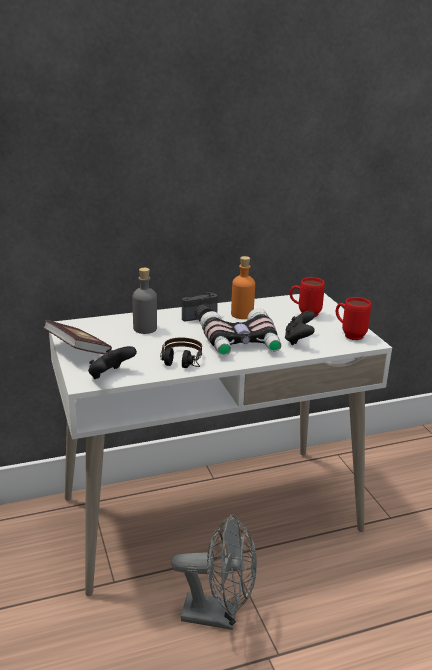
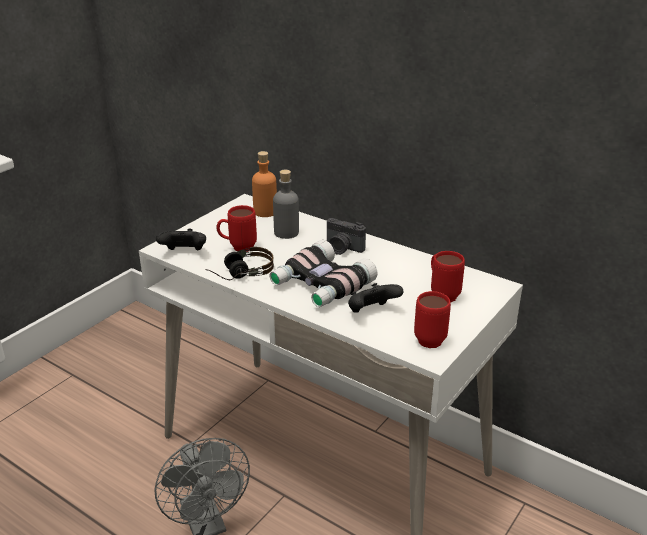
camera: 55 degrees right, 5 degrees up
book [43,320,112,354] -> none
orange bottle [231,256,255,319] -> orange bottle moved to [252,151,277,217]
none -> red mug [216,205,257,252]

